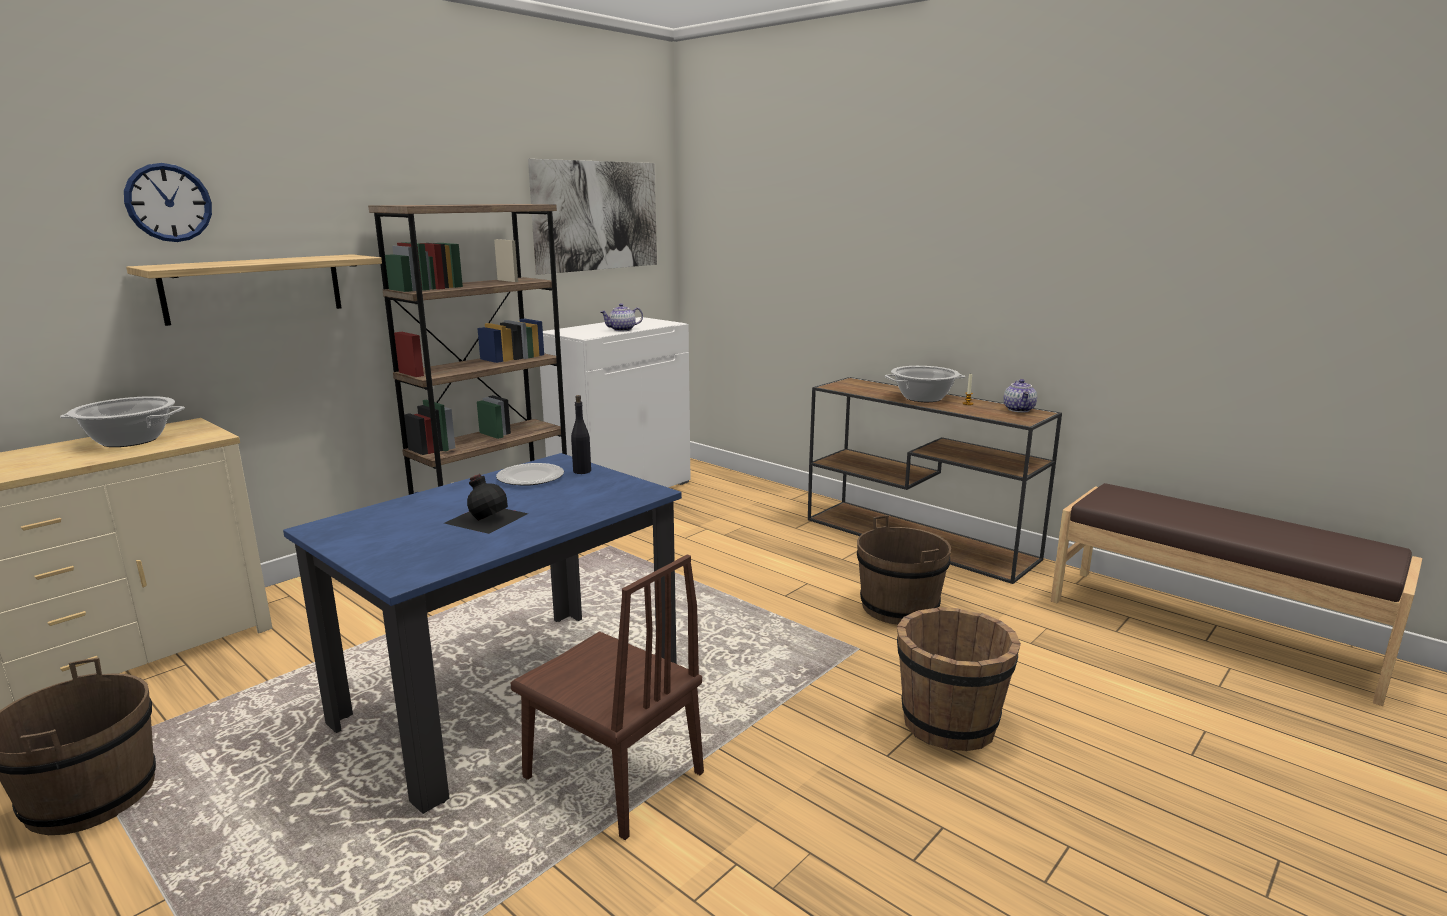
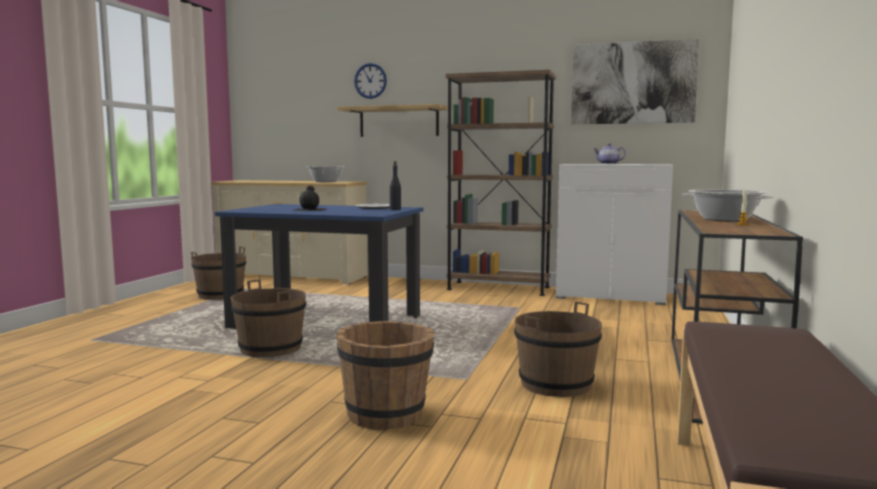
camera: 65 degrees right, 10 degrees down
brown chair [511,554,704,840] -> brown bucket [231,280,306,357]
teapot [1003,379,1037,413] -> none

